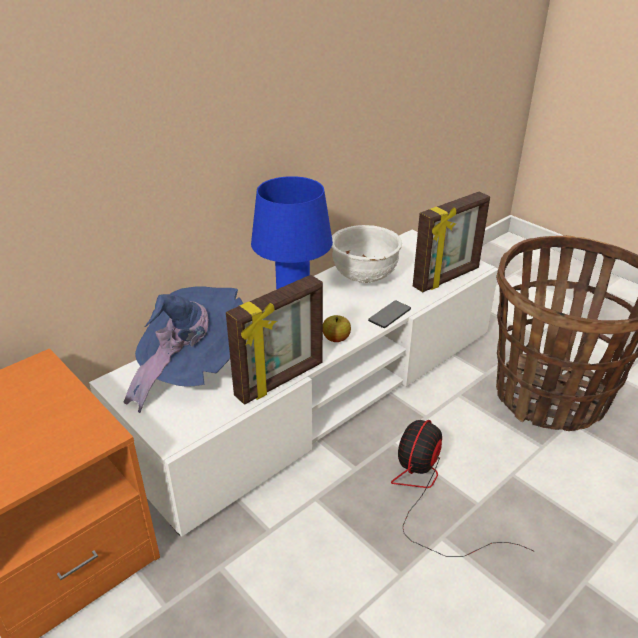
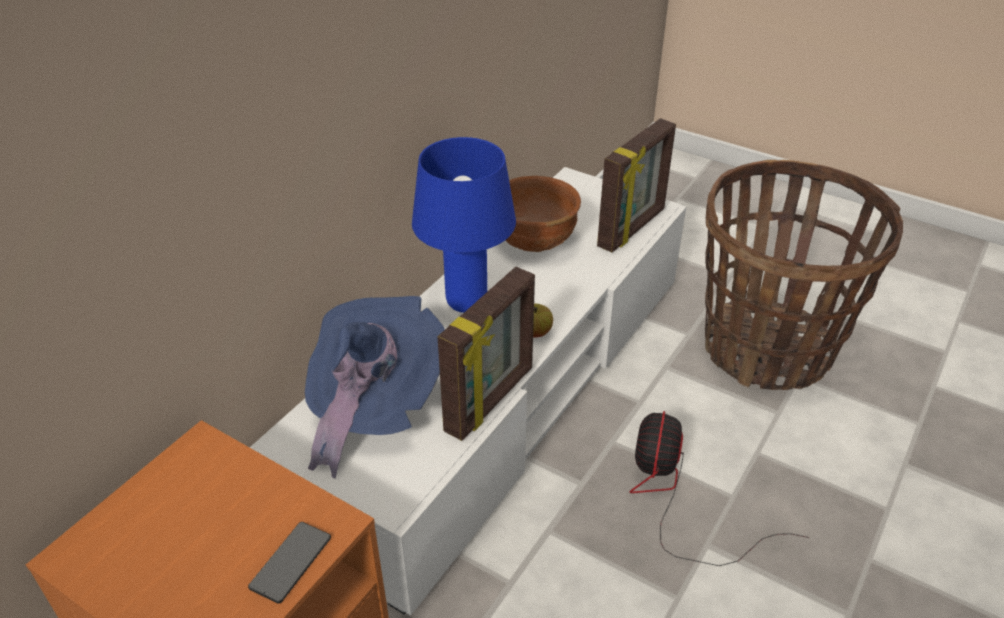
camera: 15 degrees left, 5 degrees up
white bowl [332,225,402,283] -> brown bowl [505,176,581,252]
phone [368,300,411,328] -> phone moved to [248,522,331,604]

